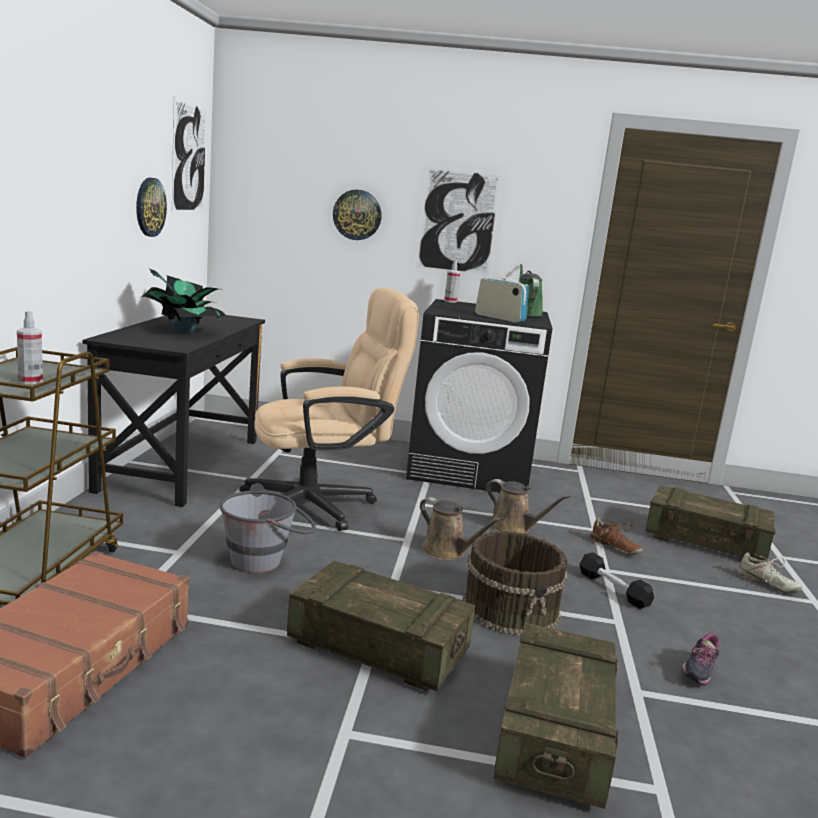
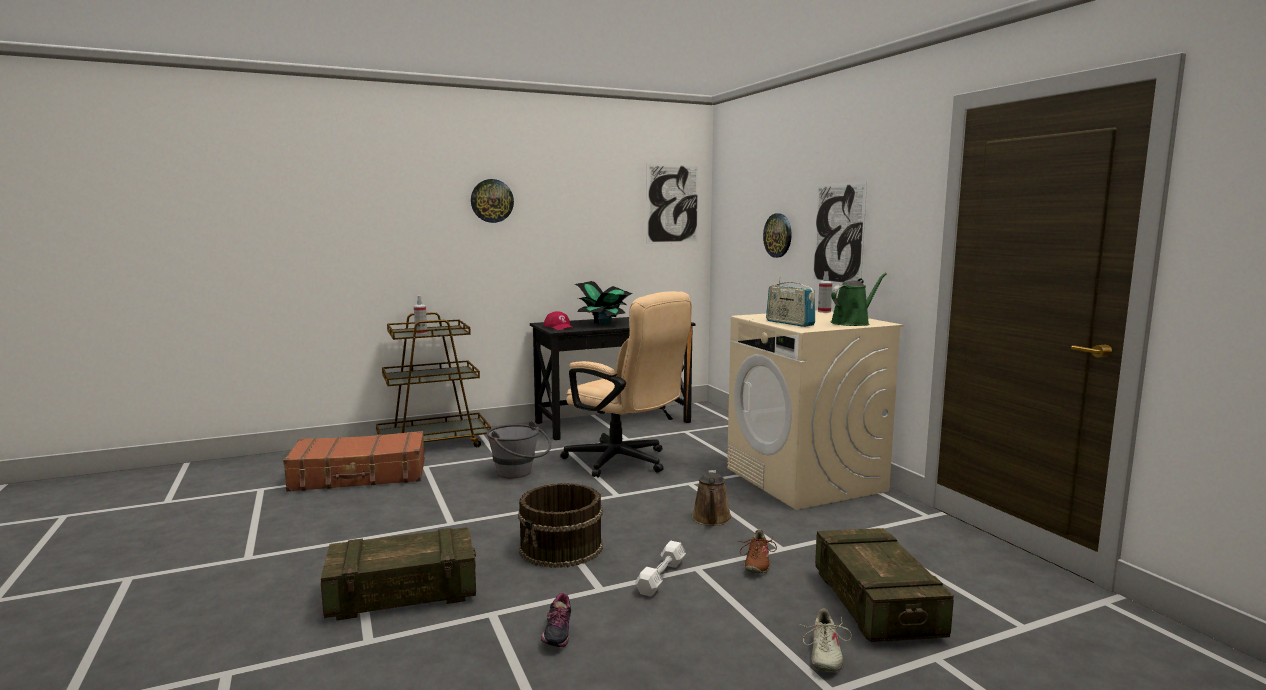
camera: 60 degrees right, 5 degrees down
wall clock [136,178,167,237] -> wall clock moved to [471,179,514,223]
crate [287,561,475,691] -> none
black washing machine [406,299,552,493] -> beige washing machine [727,310,904,510]
brown watering can [420,497,502,560] -> none
radio [475,275,529,323] -> radio turned 135 degrees clockwise [766,277,815,327]
black dumbbell [579,552,654,609] -> white dumbbell [635,541,686,597]
shoe [681,633,719,686] -> shoe turned 90 degrees counterclockwise [541,593,571,647]
none -> red cap [544,311,575,330]

